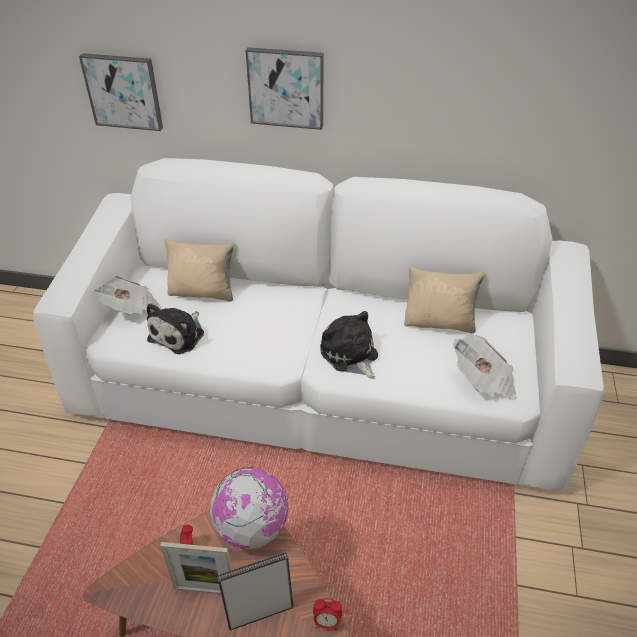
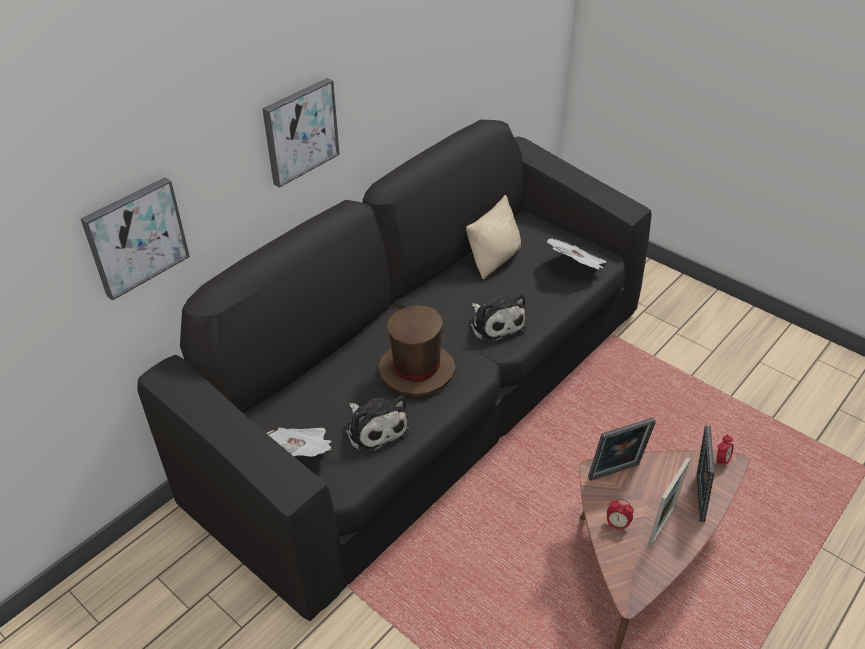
camera: 60 degrees left, 0 degrees up
white sofa [33,158,604,492] -> black sofa [137,120,652,621]
beige pillow [164,239,234,302] -> none
globe [210,467,289,549] -> picture frame [588,417,656,481]
plush toy [320,311,378,379] -> plush toy turned 120 degrees counterclockwise [468,294,526,344]
none -> brown hat [378,305,456,396]

